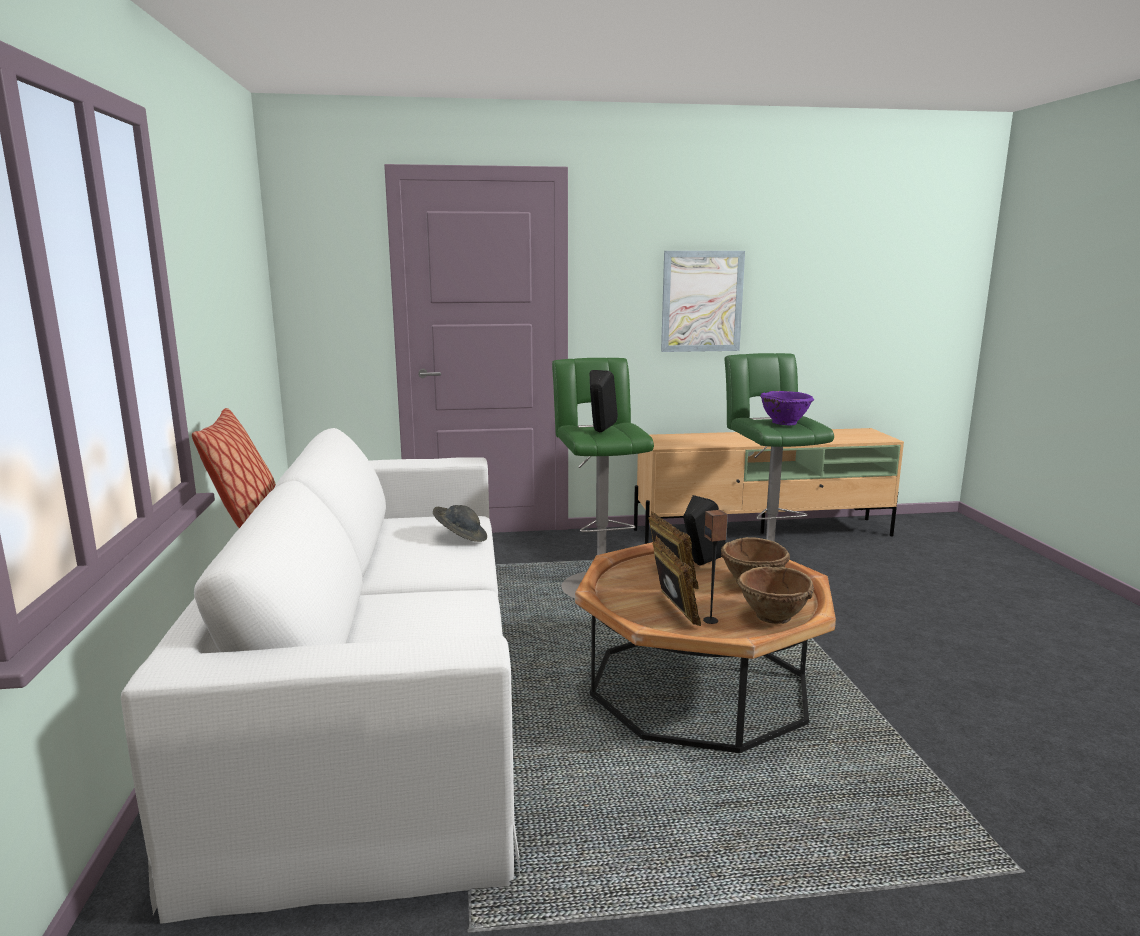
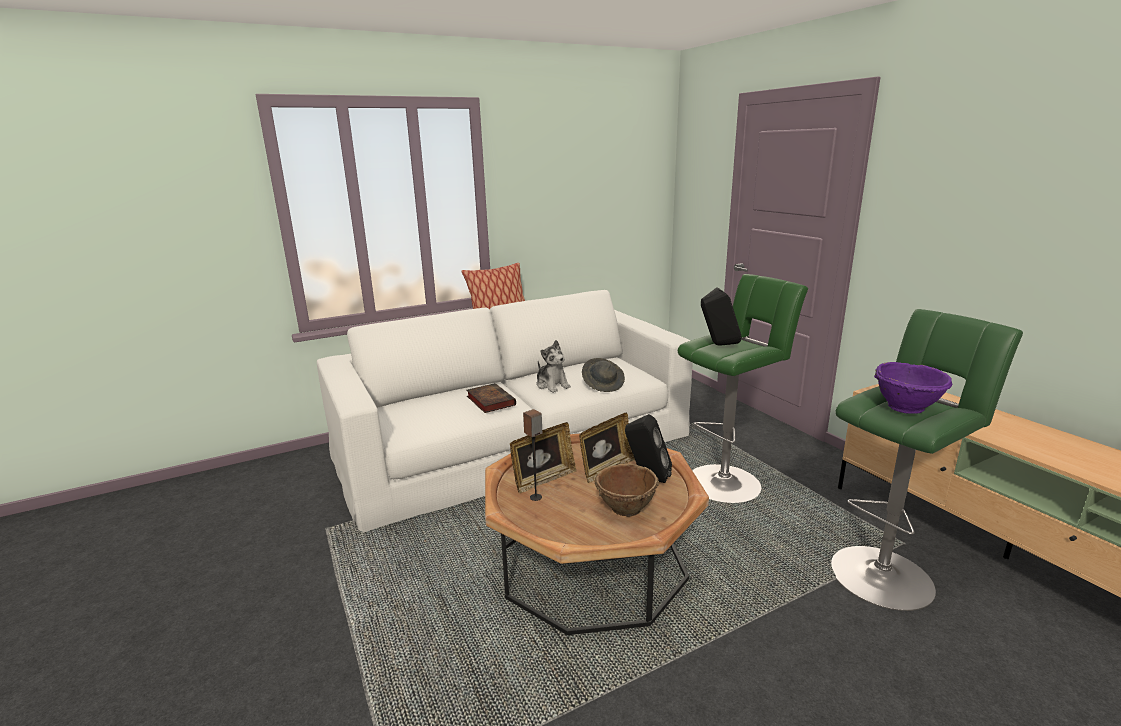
camera: 70 degrees right, 5 degrees up
picture [661,251,745,352] -> none
brown bowl [737,567,814,624] -> none
none -> book [466,383,516,413]
none -> plush toy [537,340,571,393]

